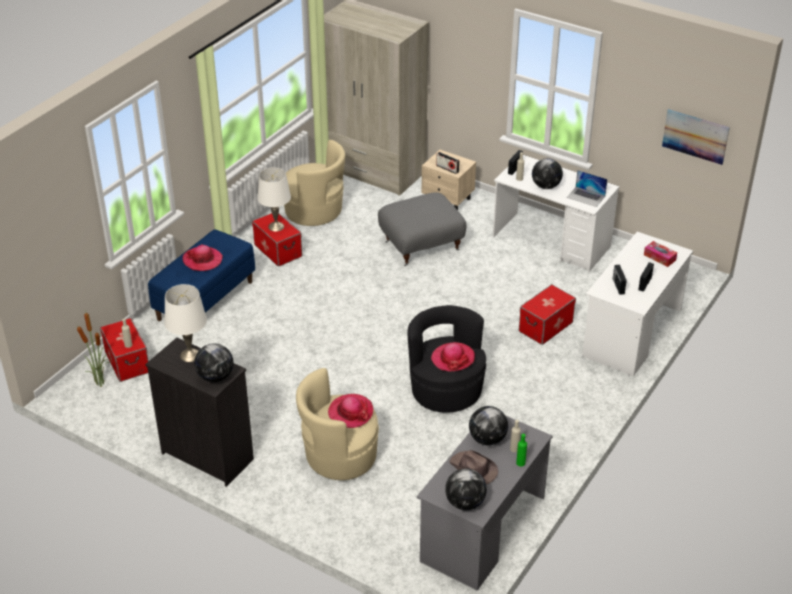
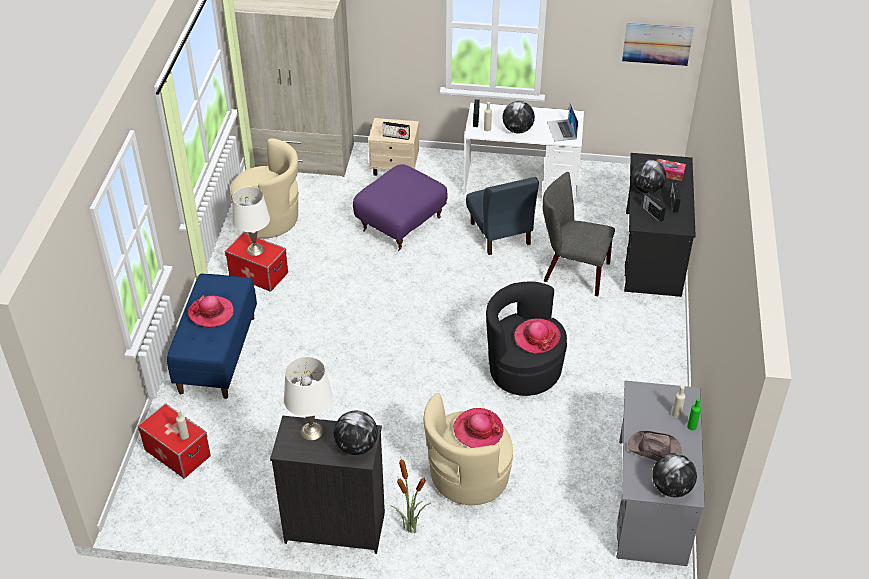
camera: 25 degrees left, 5 degrees up
potted plant [77,310,109,387] -> potted plant moved to [390,459,431,533]
grey ottoman [378,192,467,266] -> purple ottoman [353,164,448,251]
globe [469,406,508,446] -> globe moved to [632,159,666,194]
storage box [519,284,576,345] -> grey chair [543,172,615,296]
laptop [567,170,607,207] -> laptop turned 75 degrees clockwise [547,103,578,142]
white desk [582,232,693,377] -> black desk [624,153,696,297]
none -> blue chair [466,177,539,255]

